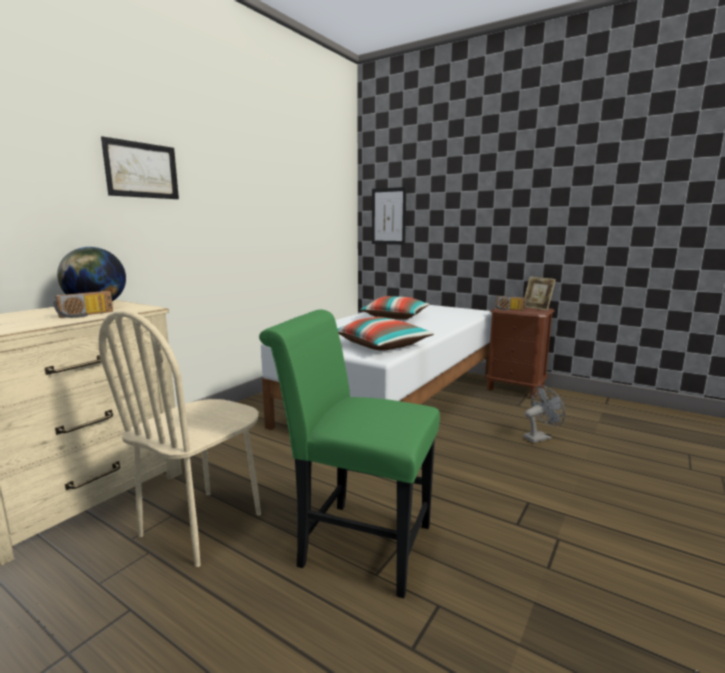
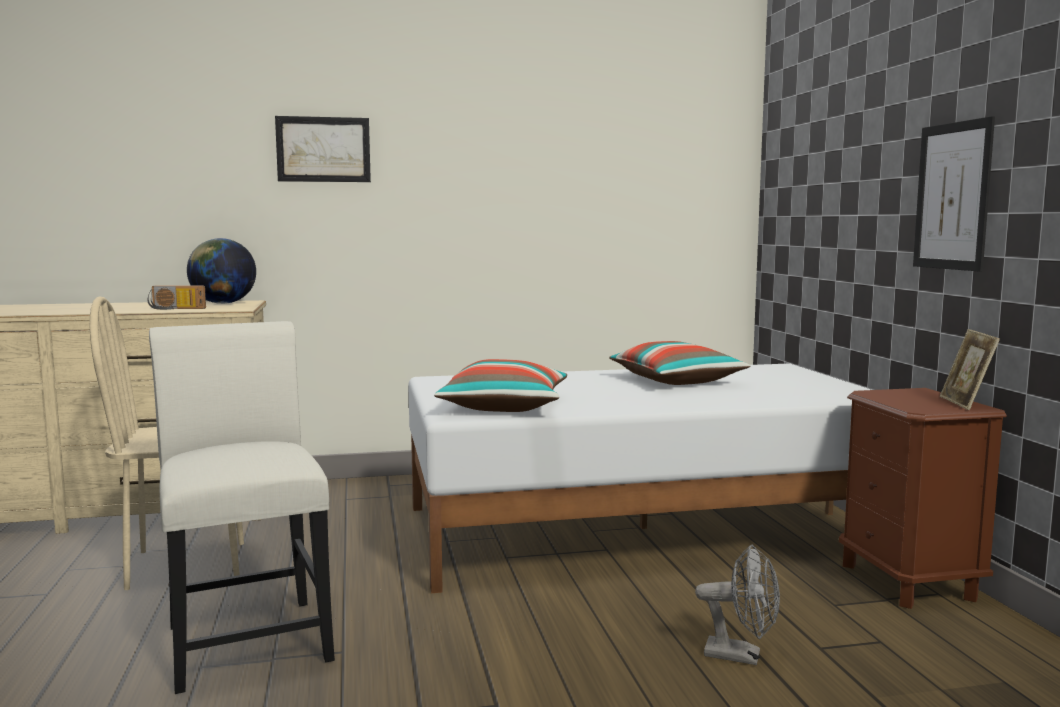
camera: 45 degrees right, 5 degrees down
green chair [259,310,440,598] -> white chair [149,321,335,694]
picture [372,187,406,245] -> picture moved to [913,116,995,272]
radio [495,296,526,311] -> none

